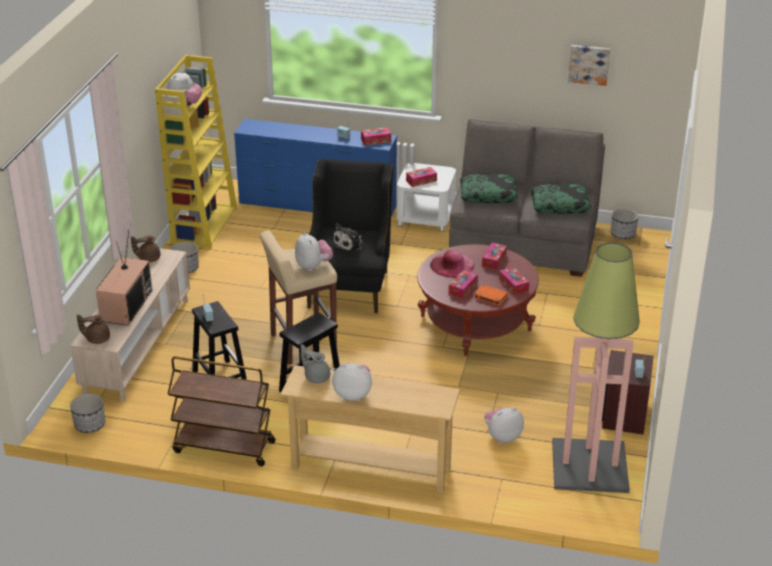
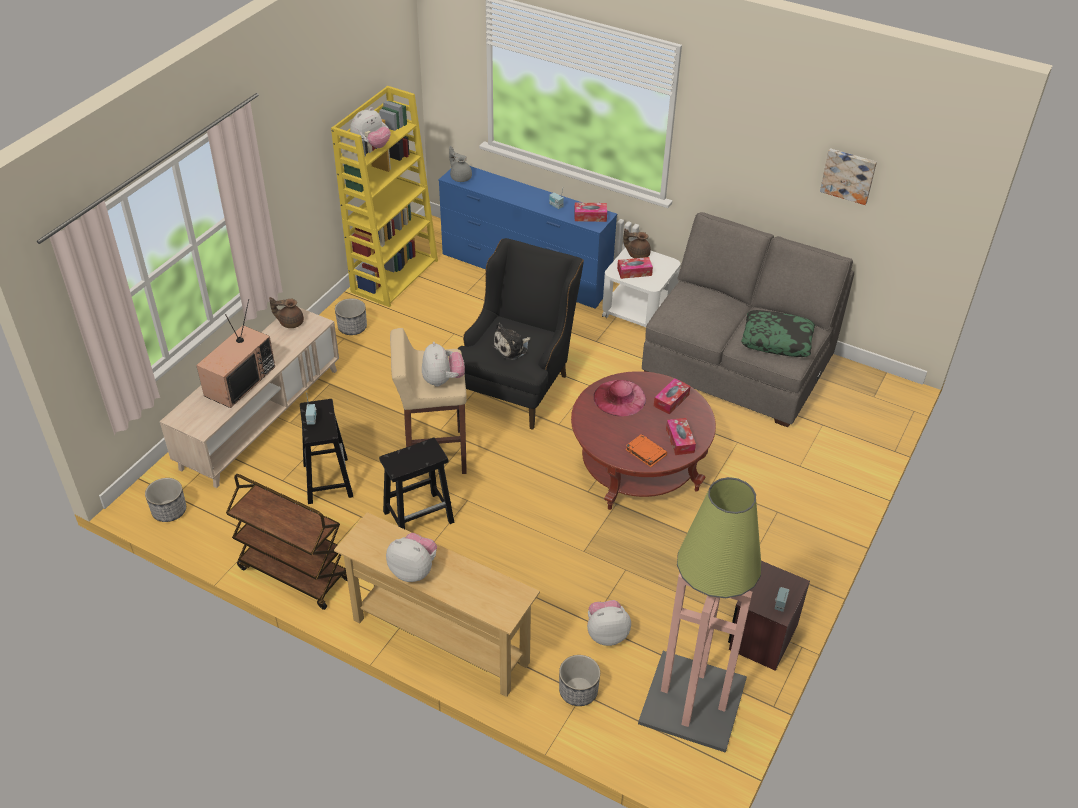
camera: 15 degrees right, 10 degrees up
brown teapot [77,314,110,344] -> brown teapot moved to [623,229,651,258]
grey teapot [301,344,330,383] -> grey teapot moved to [449,146,472,182]
tissue box [448,270,478,298] -> none
pillow [460,174,518,203] -> none
planter [611,209,639,239] -> planter moved to [559,655,600,706]

